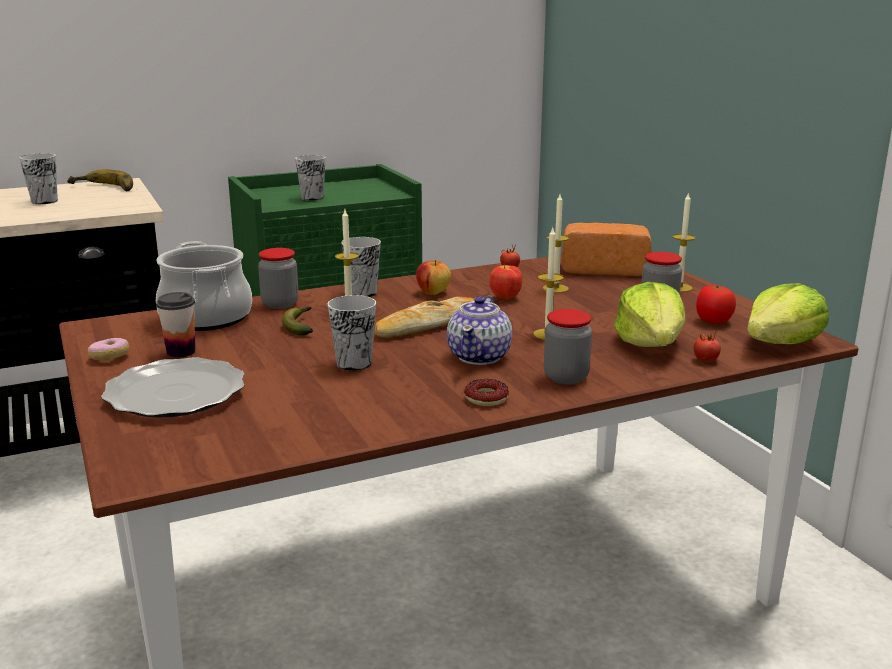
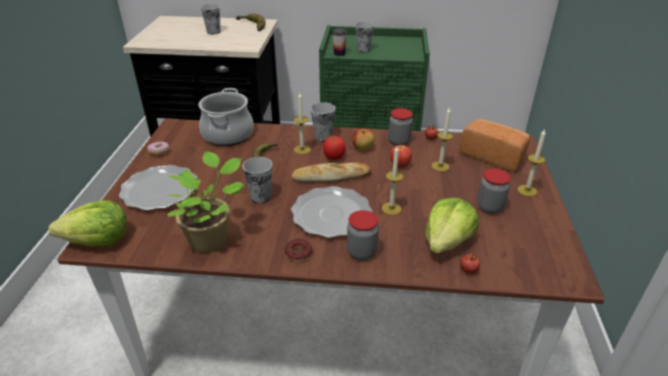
camera: 30 degrees right, 15 degrees up
cup [156,292,195,358] -> cup moved to [332,28,347,56]
jar [258,248,299,309] -> jar moved to [388,108,413,146]
teapot [447,296,512,365] -> plate [291,186,372,238]
tomato [696,285,736,324] -> tomato moved to [323,136,346,160]
lettuce [747,283,829,344] -> lettuce moved to [49,200,127,247]
none -> potted plant [167,151,244,253]

